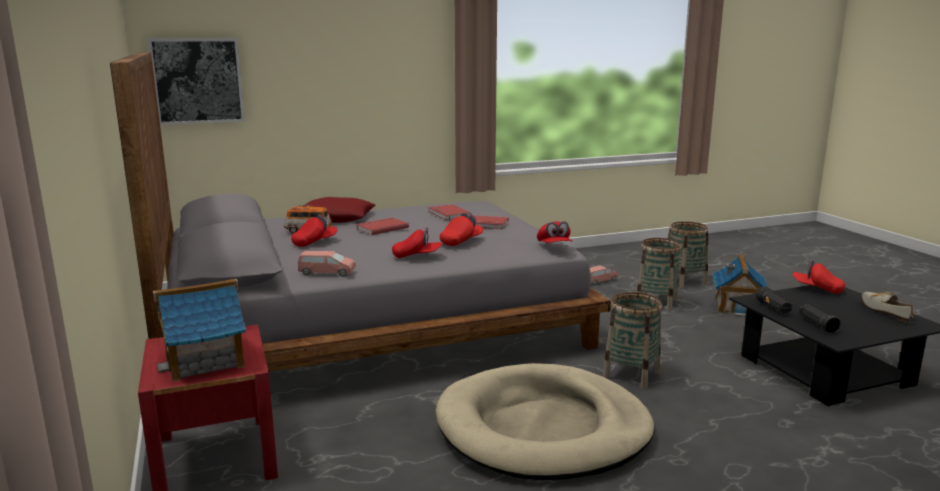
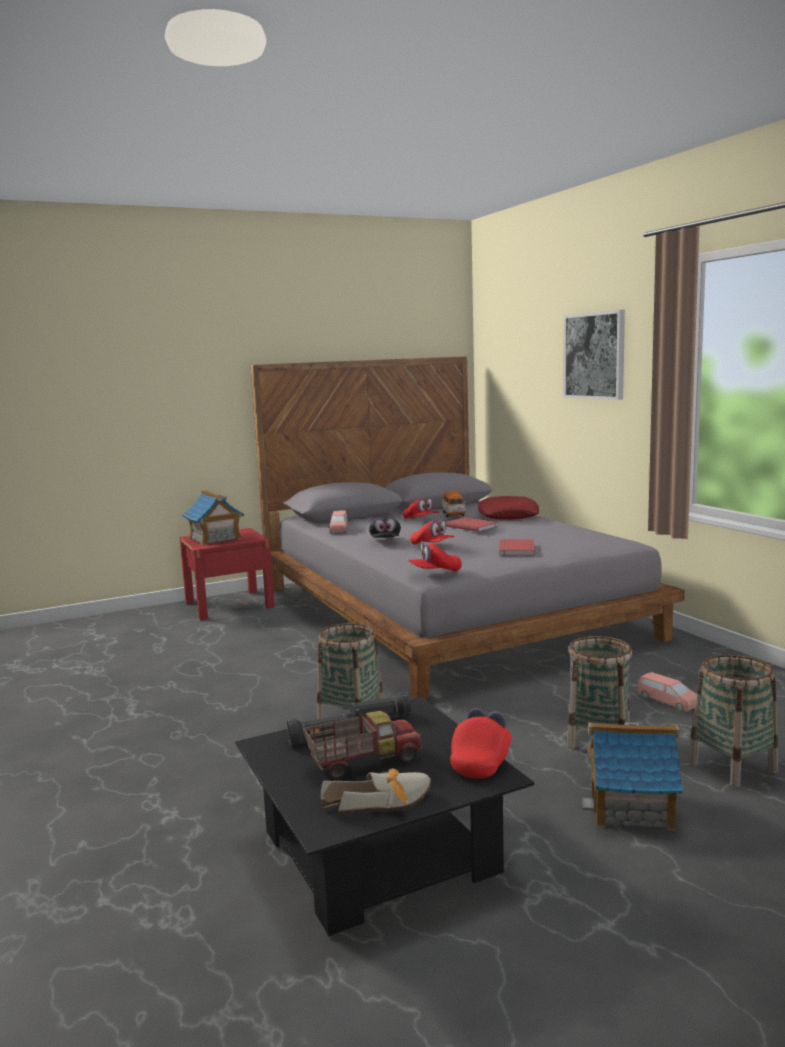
camera: 85 degrees right, 5 degrees down
picture [148,38,245,125] -> picture moved to [563,310,625,400]
red cap [392,227,442,258] -> black cap [369,517,401,538]
red book [428,204,471,220] -> none
beige dog bed [436,363,654,480] -> none
none -> toy truck [304,711,423,780]

